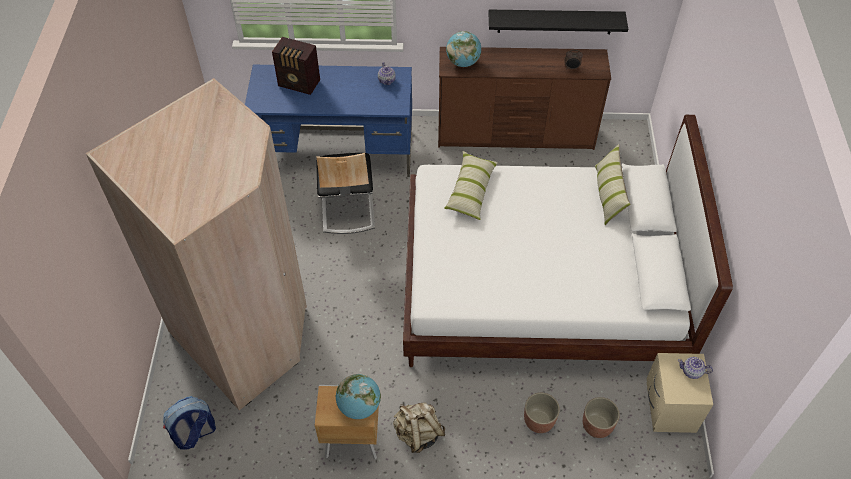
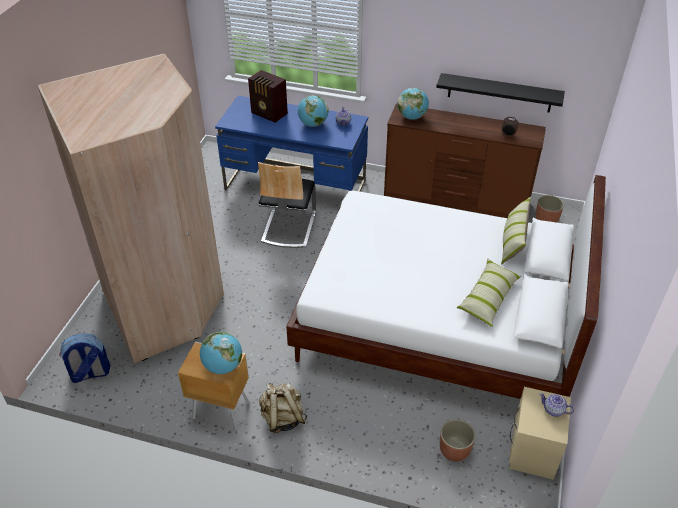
camera: 15 degrees right, 10 degrees down
pillow [444,151,498,220] -> pillow moved to [457,258,521,327]
planter [524,393,560,433] -> planter moved to [536,195,564,223]
none -> globe [298,95,328,127]

